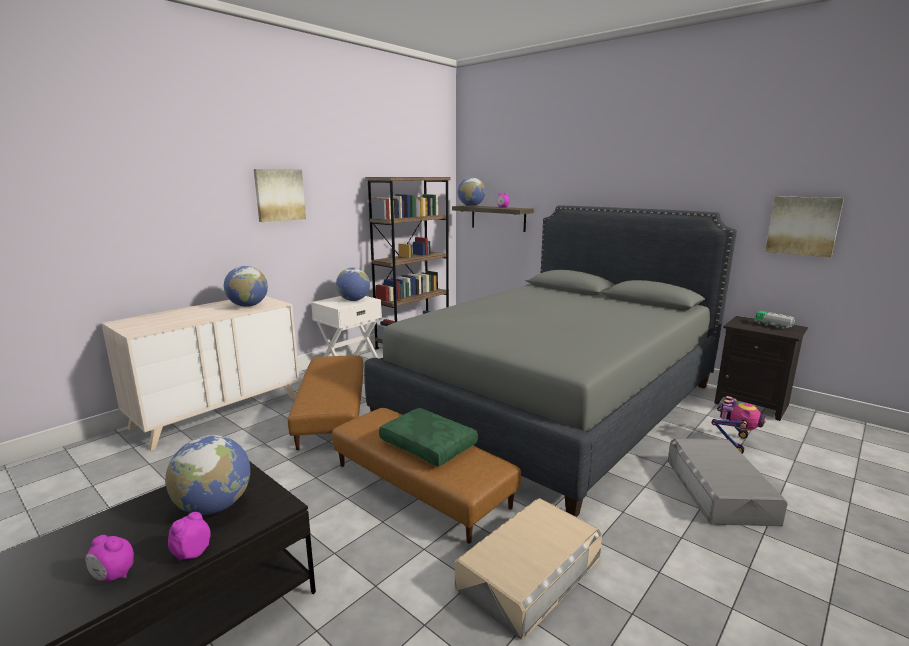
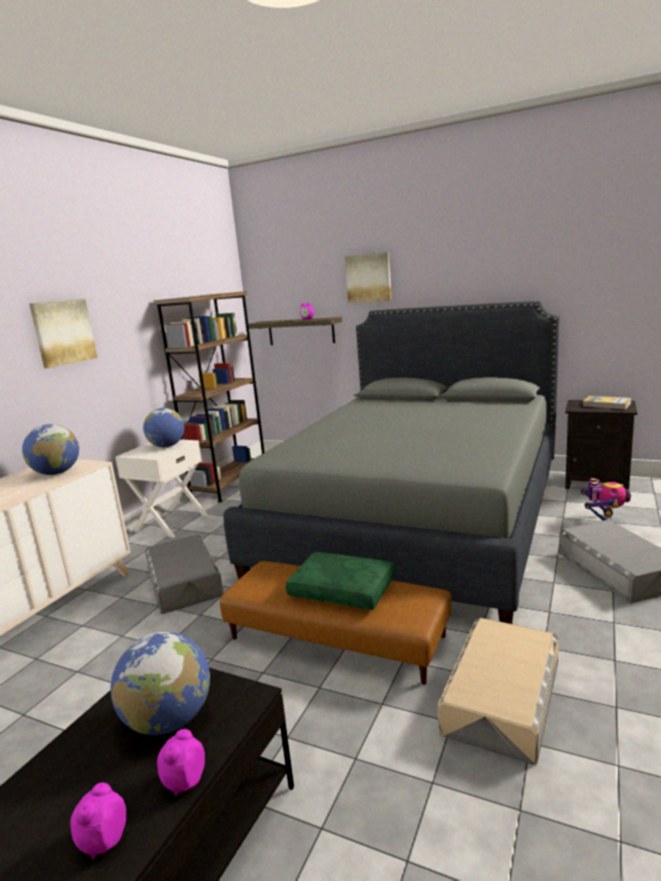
camera: 15 degrees left, 0 degrees up
alarm clock [86,535,134,582] -> alarm clock turned 105 degrees clockwise [70,783,126,859]
brown ottoman [288,356,363,450] -> grey storage box [145,535,224,614]
globe [458,177,486,206] -> none
toy truck [754,311,795,330] -> book [583,396,632,409]
picture [765,196,844,258] -> picture moved to [345,252,392,303]

